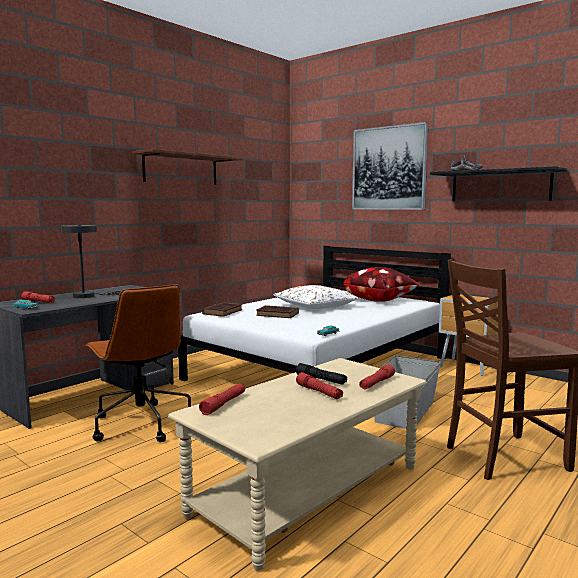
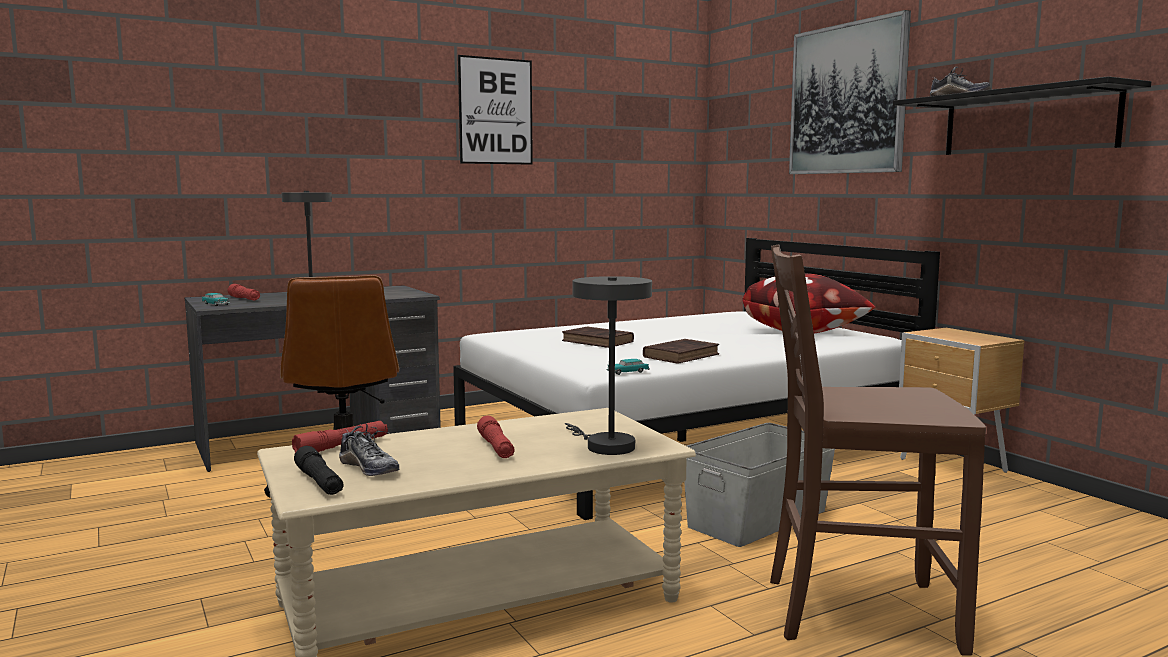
camera: 20 degrees right, 0 degrees up
brown shelf [132,149,243,185] -> picture [458,55,533,165]
brown book [202,302,242,317] -> brown book moved to [643,339,719,364]
white pillow [274,285,359,309] -> none
black flashlight [296,363,347,385] -> black flashlight moved to [294,446,344,495]
red flashlight [359,364,395,389] -> grey table lamp [565,276,652,455]
none -> shoe [339,423,399,476]

